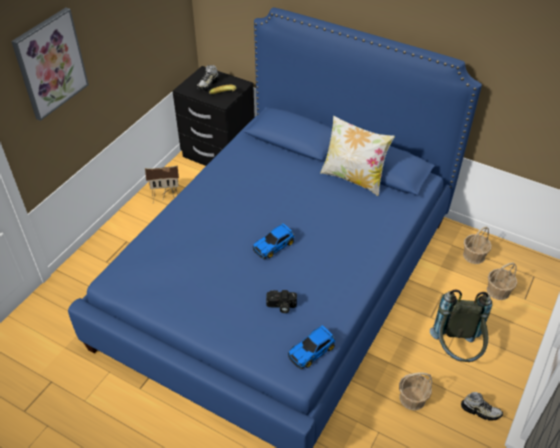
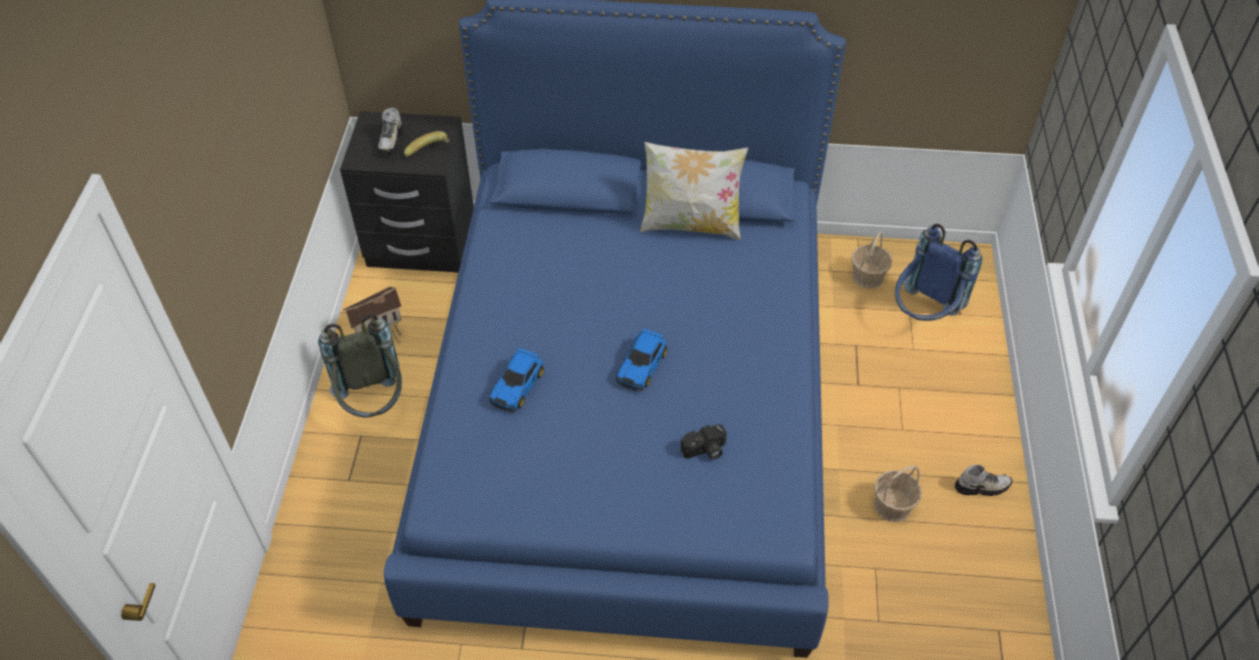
camera: 25 degrees left, 5 degrees up
picture [11,8,89,121] -> none
toy car [288,325,336,369] -> toy car moved to [489,347,544,413]
grey backpack [430,290,492,362] -> grey backpack moved to [318,314,402,418]
basket [487,263,517,300] -> blue backpack [895,224,982,321]

